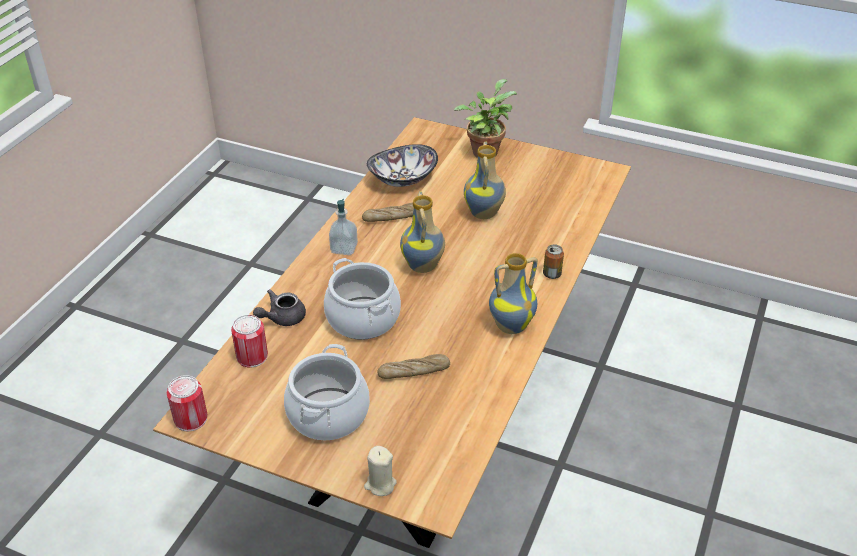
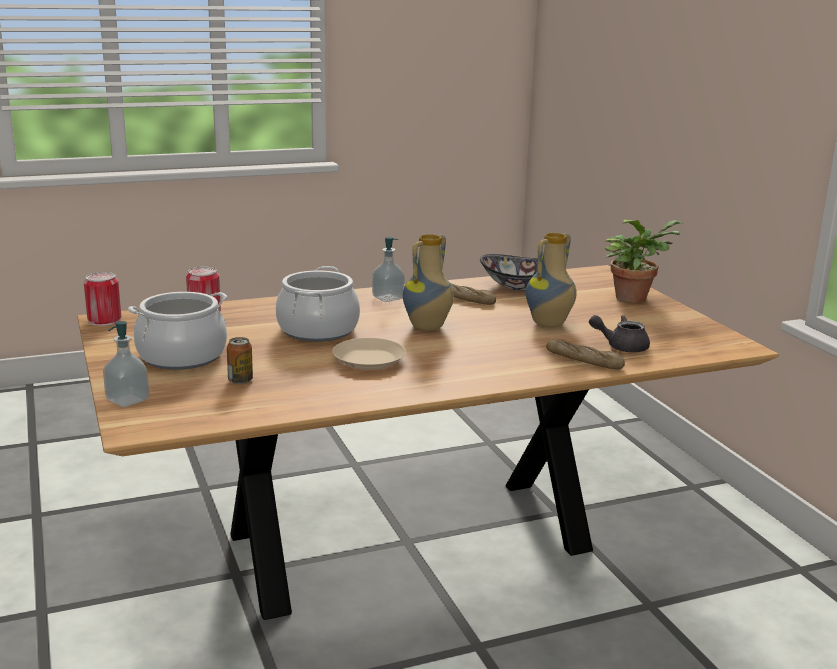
camera: 45 degrees right, 20 degrees down
grey teapot [253,289,306,326] -> grey teapot moved to [589,315,650,353]
beige candle [364,446,397,496] -> soap dispenser [103,321,149,407]
bread [377,354,450,379] -> bread moved to [546,339,625,369]
vase [489,253,538,334] -> none
can [543,244,564,279] -> can moved to [227,337,253,384]
none -> beige plate [332,338,406,370]

